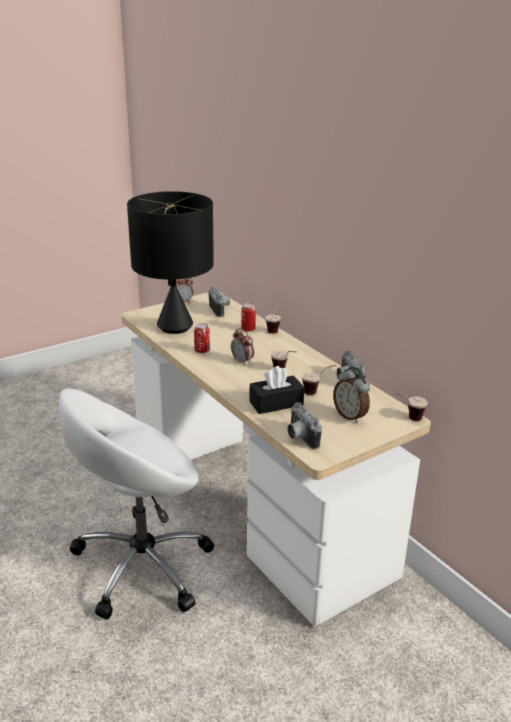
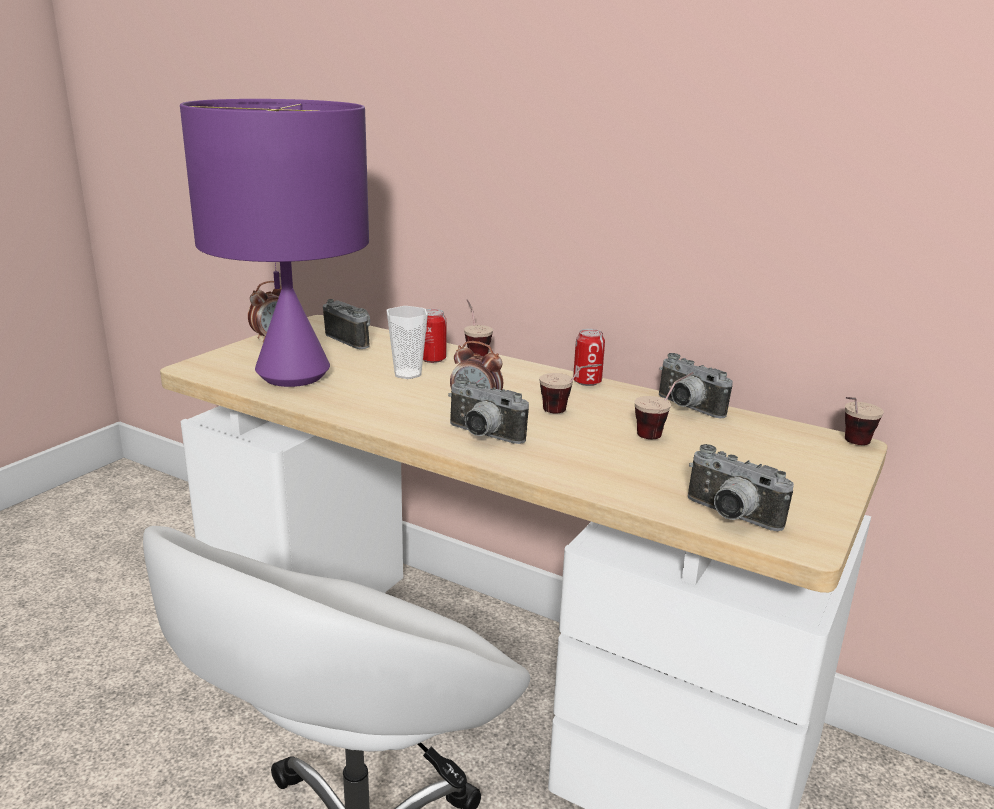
camera: 25 degrees left, 5 degrees down
black table lamp [127,191,214,334] -> purple table lamp [180,99,369,387]
can [194,323,210,353] -> can moved to [573,329,605,386]
black tissue box [249,366,304,414] -> none
alarm clock [333,367,370,423] -> none
none -> cup [386,306,428,379]
none -> camera [448,377,529,444]

